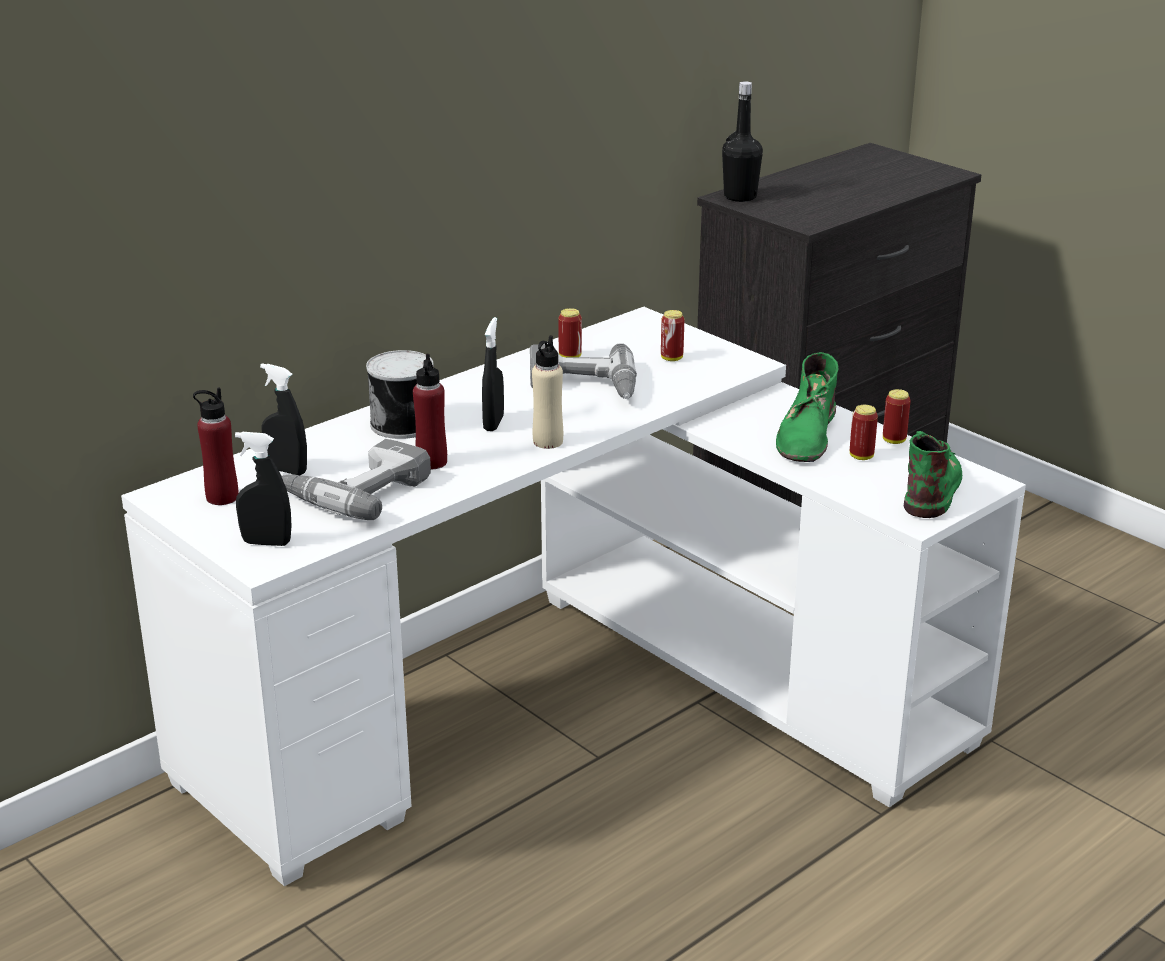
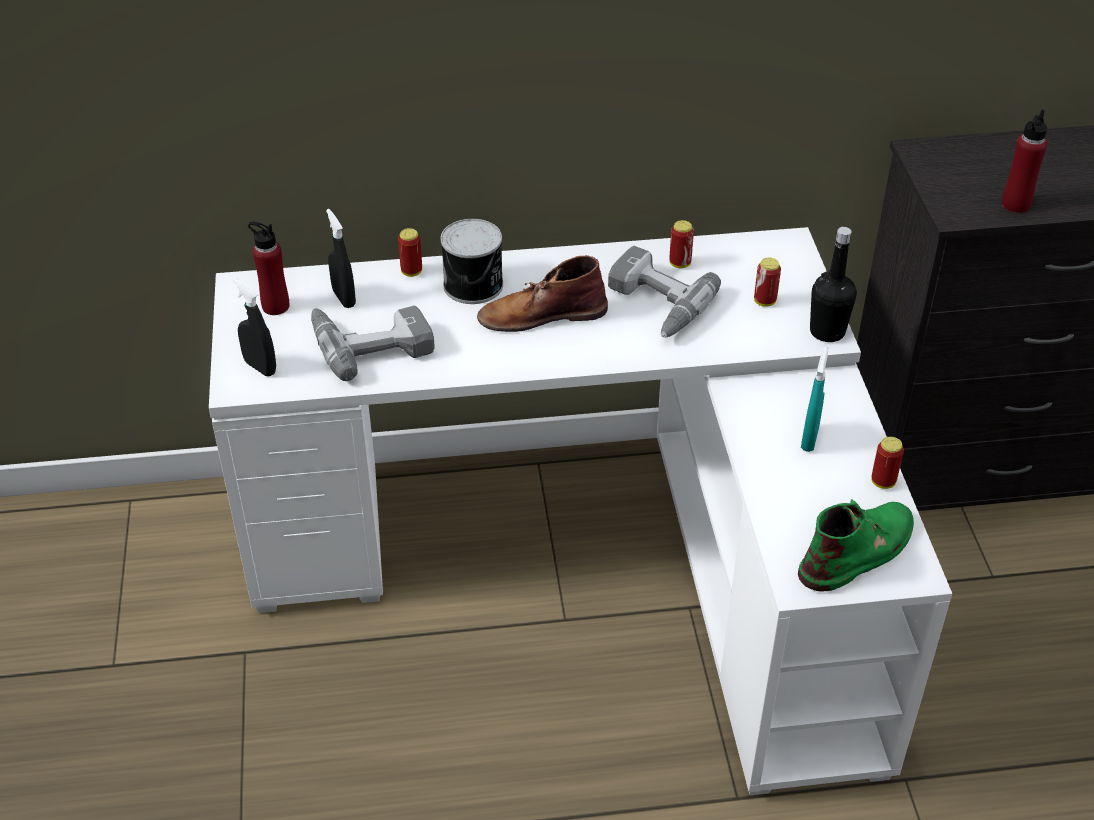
camera: 35 degrees right, 15 degrees up
red bottle [413,354,447,469] -> red bottle moved to [1002,110,1047,213]
black spray bottle [482,317,504,431] -> brown boot [477,255,608,332]
beige bottle [532,335,563,449] -> none
black bottle [722,81,763,202] -> black bottle moved to [810,227,857,342]
green boot [776,352,839,462] -> turquoise spray bottle [801,347,828,452]
can [850,405,878,460] -> can moved to [398,228,422,277]

